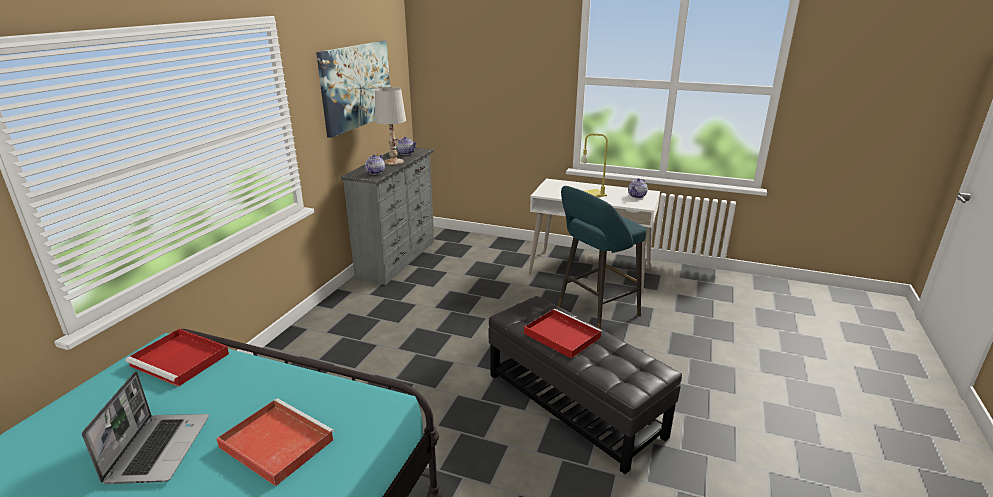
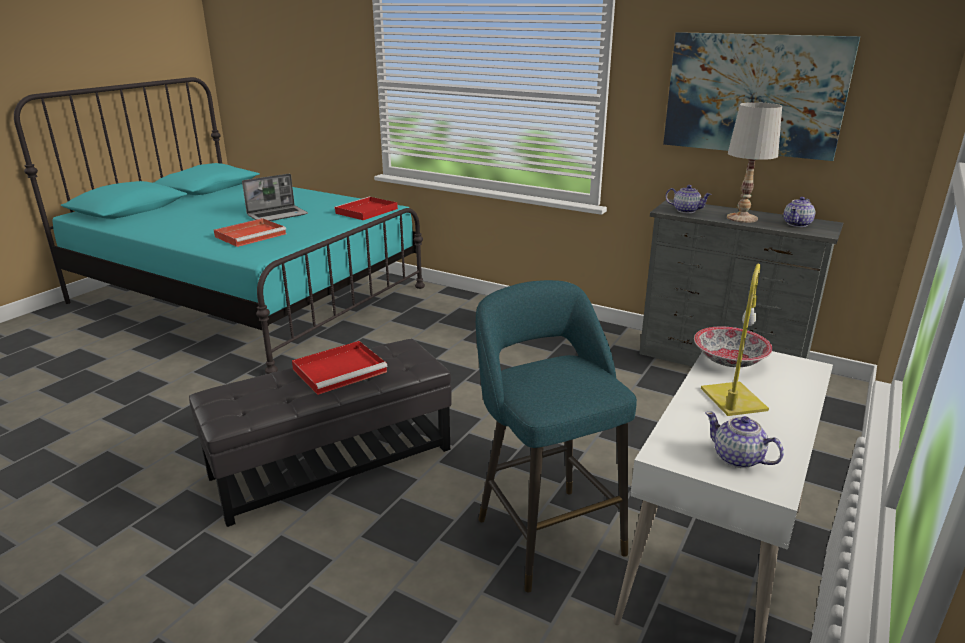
camera: 100 degrees right, 0 degrees up
laptop [82,371,209,484] -> laptop turned 45 degrees counterclockwise [242,173,308,221]
none -> bowl [694,326,773,367]

